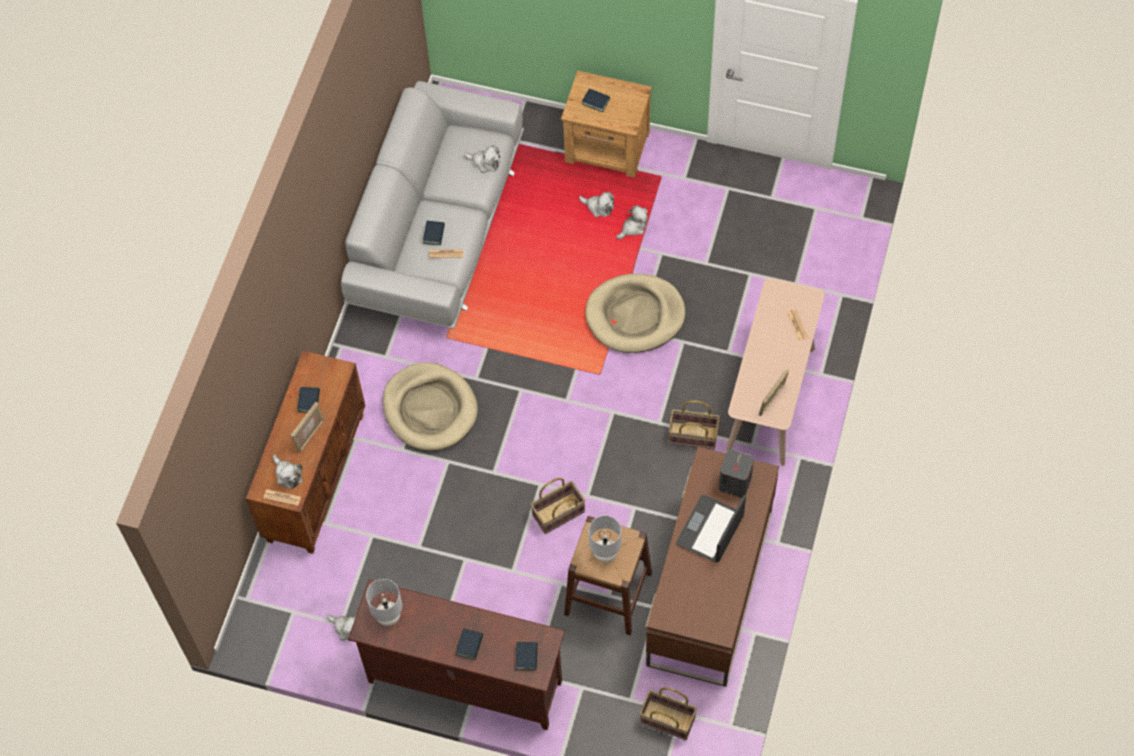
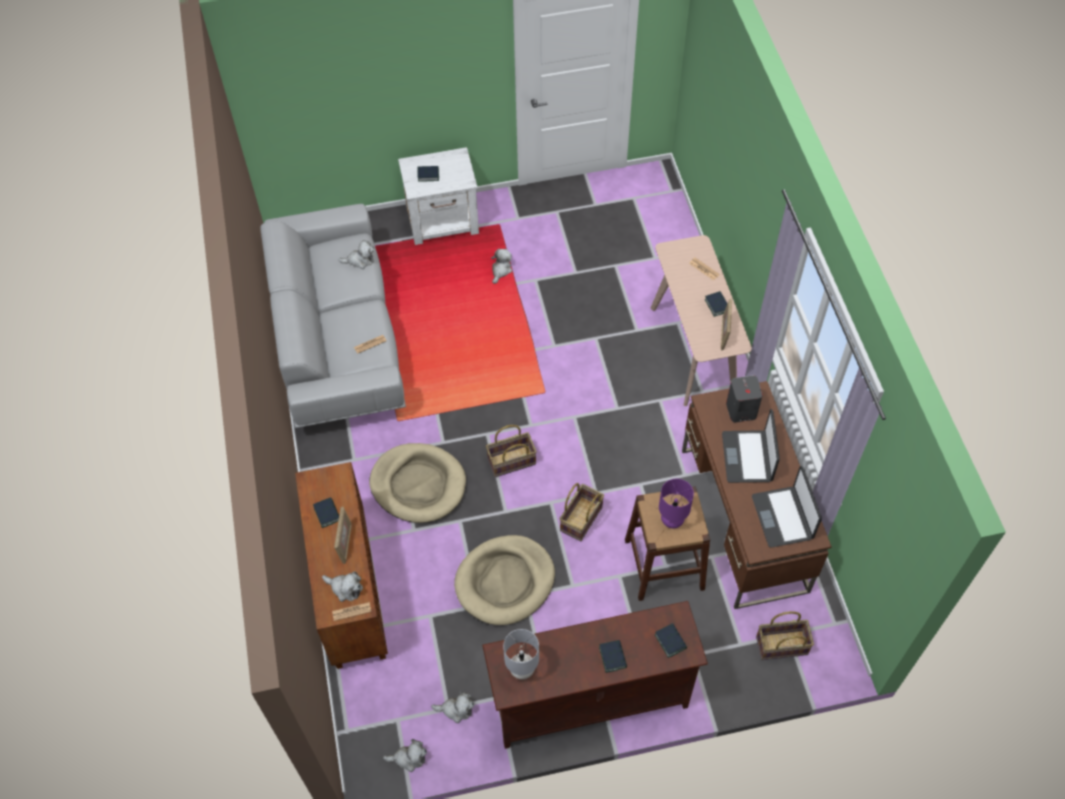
camera: 30 degrees left, 5 degrees down
book [423,221,445,245] -> book moved to [705,291,728,317]
brown nightstand [561,71,652,178] -> white nightstand [398,147,479,245]
plush toy [579,192,614,218] -> plush toy moved to [383,739,427,772]
beige dog bed [585,273,686,353] -> beige dog bed moved to [454,535,555,625]
grey table lamp [589,515,621,563] -> purple table lamp [659,479,694,528]
basket [669,400,720,450] -> basket moved to [486,425,537,477]
none -> laptop [752,466,822,548]

